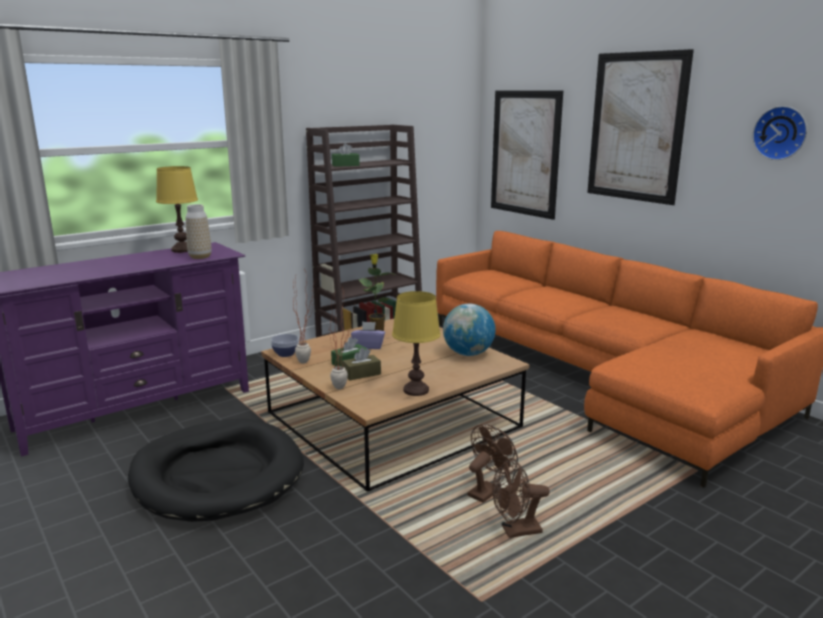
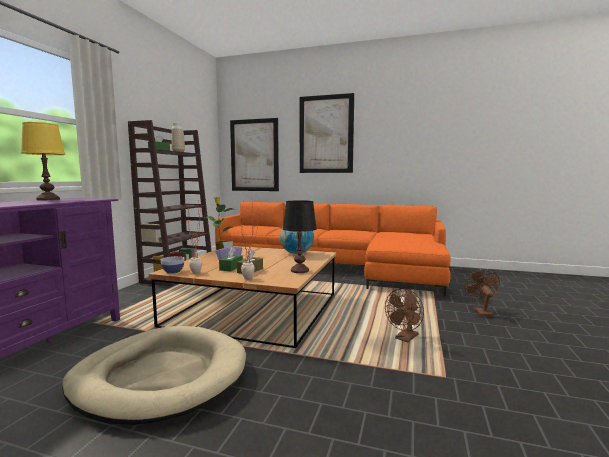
camera: 35 degrees left, 10 degrees down
black dog bed [128,419,304,522] -> beige dog bed [62,326,246,425]
vase [186,204,212,259] -> vase moved to [172,123,185,152]
yellow table lamp [392,291,441,396] -> black table lamp [283,200,317,273]
brown fan [467,424,518,503] -> brown fan moved to [464,269,500,317]
wall clock [753,106,807,160] -> none

